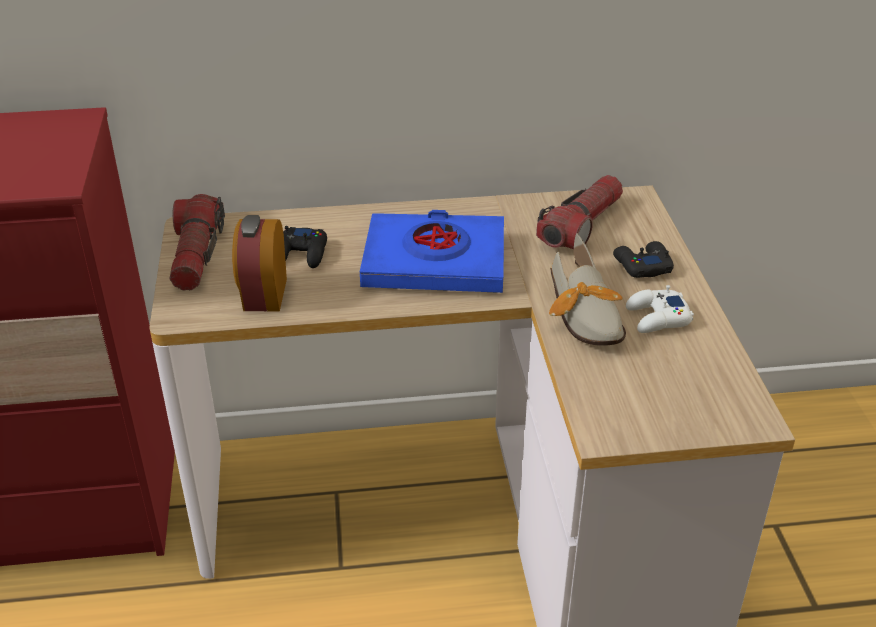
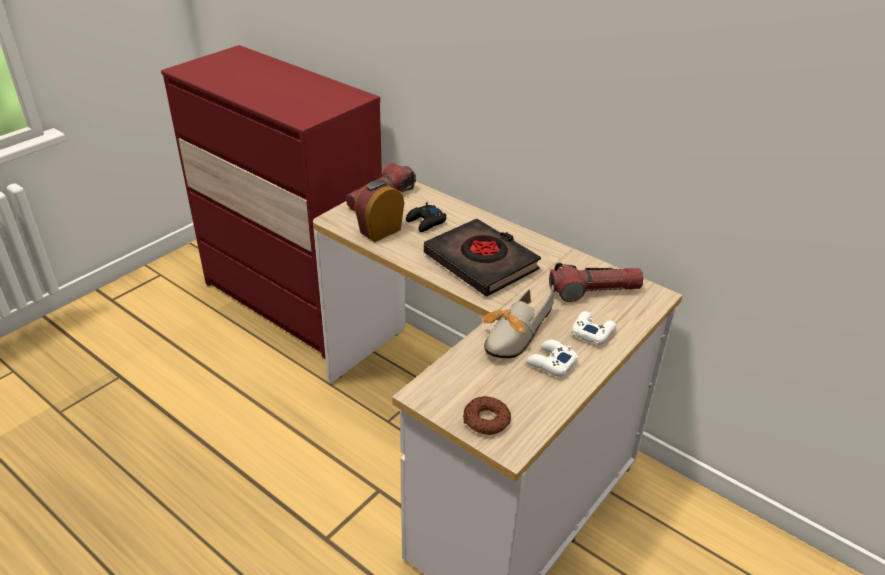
camera: 45 degrees right, 0 degrees up
blue book [360,210,504,293] -> black book [424,219,541,297]
black game controller [613,241,674,278] -> white game controller [571,311,617,345]
none -> donut [463,396,511,435]

